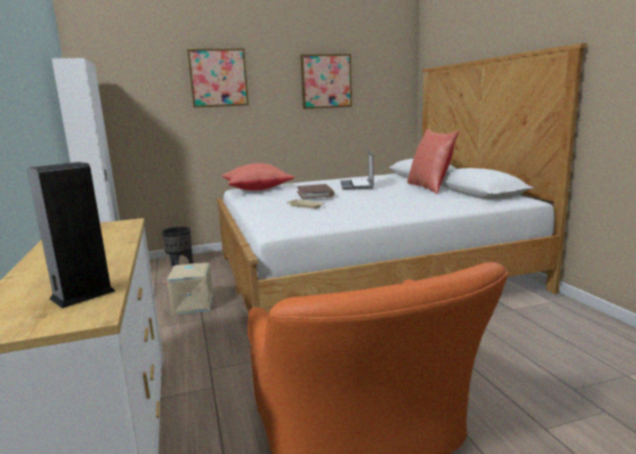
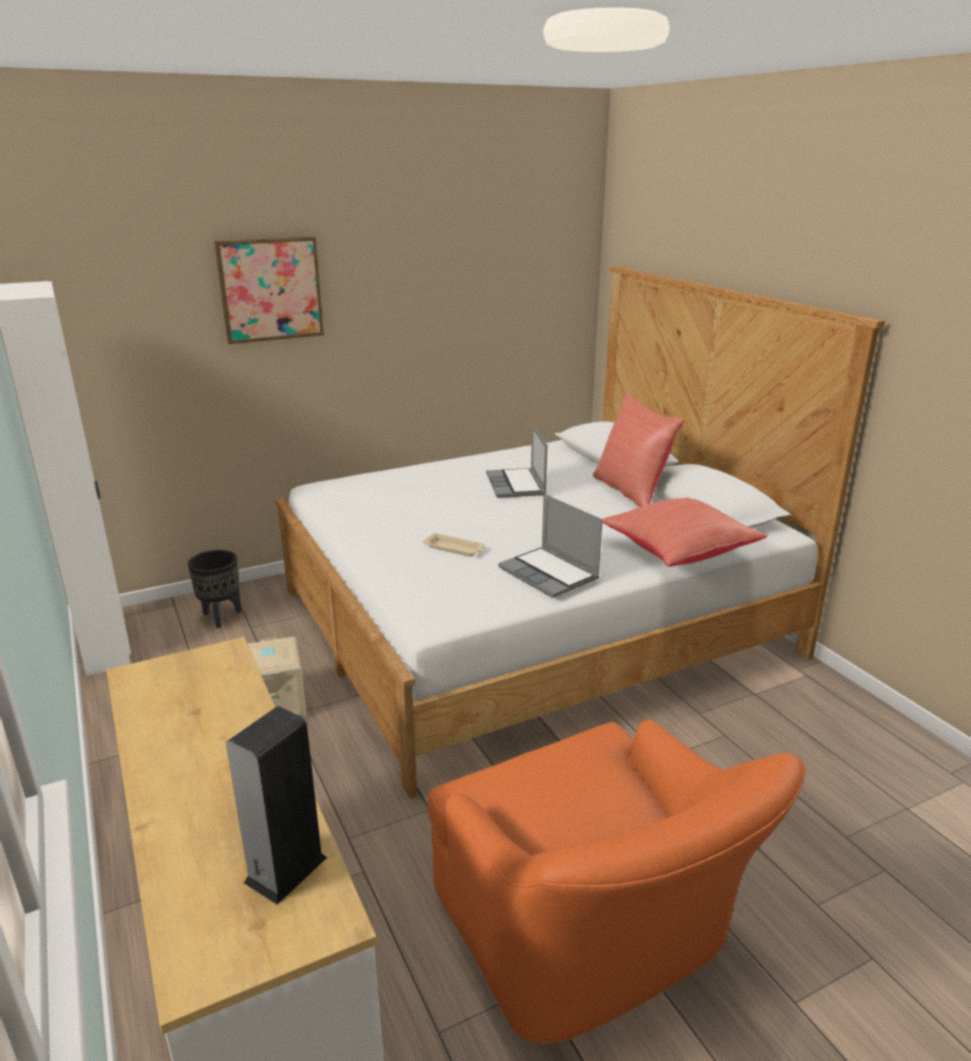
camera: 10 degrees left, 10 degrees up
red pillow [222,163,295,191] -> red pillow moved to [602,497,767,567]
brown book [297,184,334,199] -> none
picture [300,54,352,109] -> none
none -> laptop [498,494,603,598]

